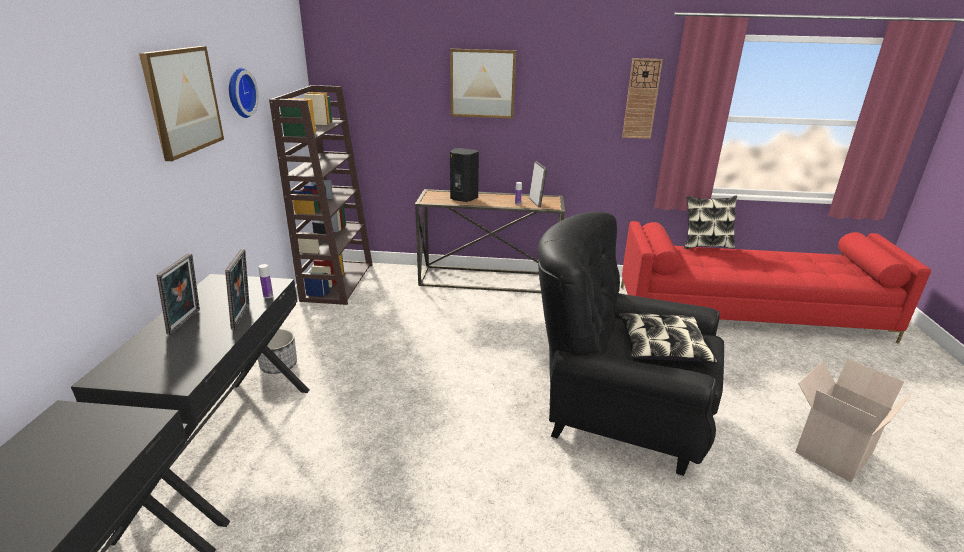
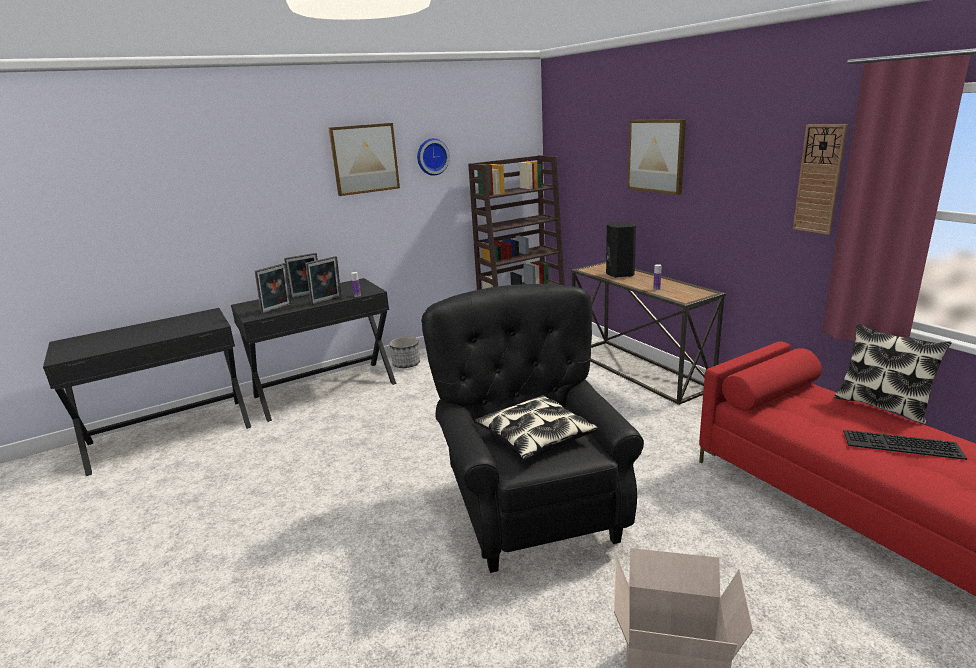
camera: 55 degrees right, 5 degrees down
picture frame [529,161,547,207] -> picture frame moved to [255,263,292,314]
none -> keyboard [843,430,967,460]

